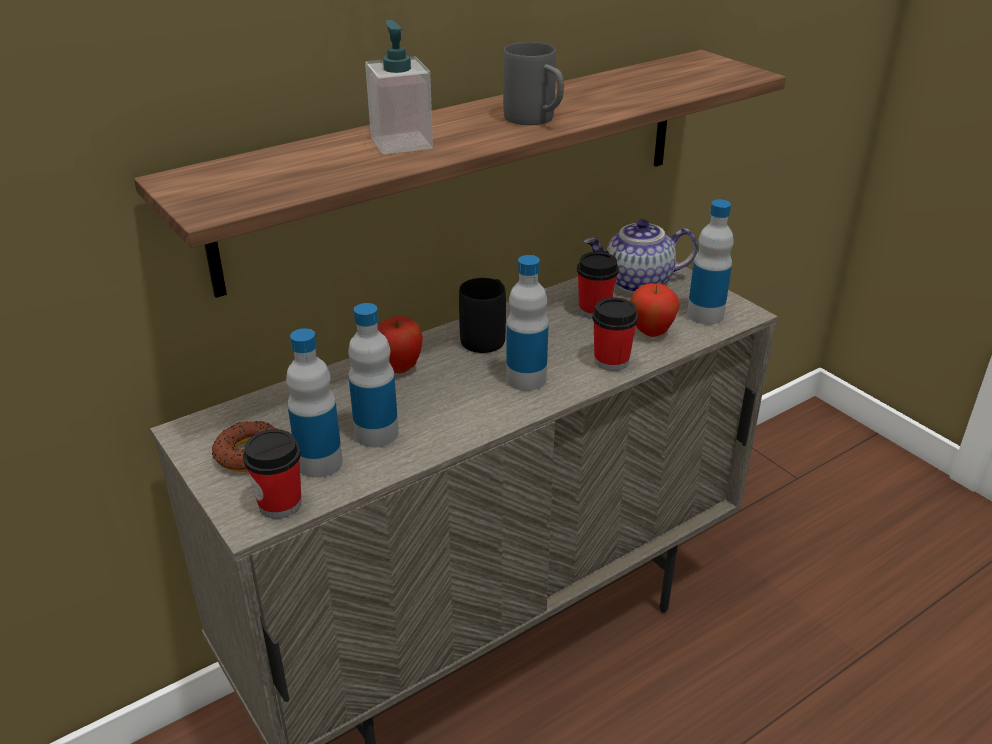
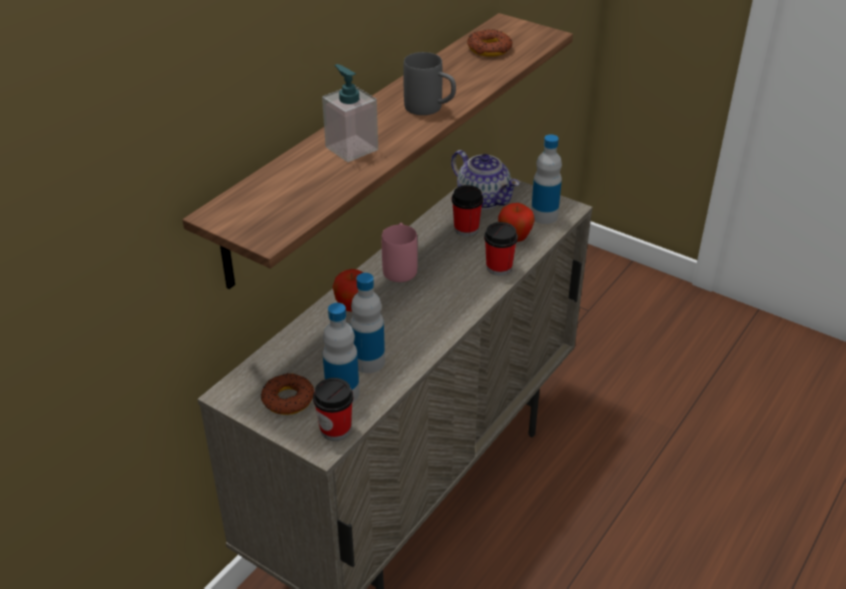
camera: 20 degrees left, 5 degrees up
black mug [459,278,506,353] -> pink mug [382,223,418,282]
bottle [506,255,549,391] -> none
teapot [584,219,698,293] -> teapot turned 105 degrees counterclockwise [451,150,519,209]
none -> donut [467,29,512,57]

